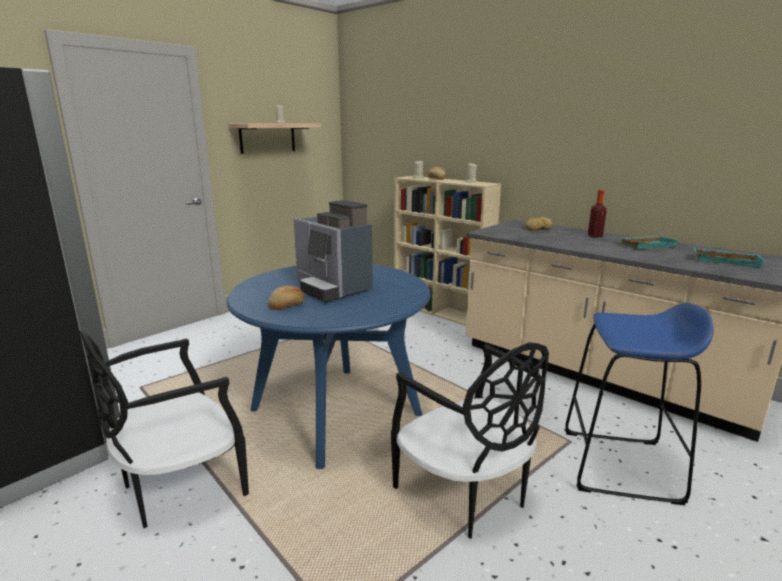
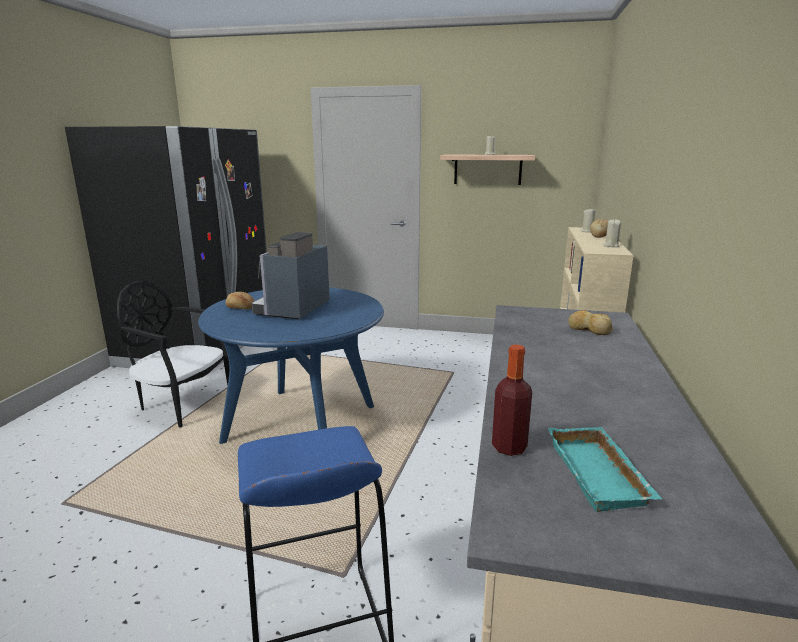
camera: 60 degrees right, 0 degrees up
black chair [391,342,549,539] -> none
bottle [588,190,607,238] -> bottle moved to [492,344,532,456]
turquoise tray [622,236,679,249] -> none

